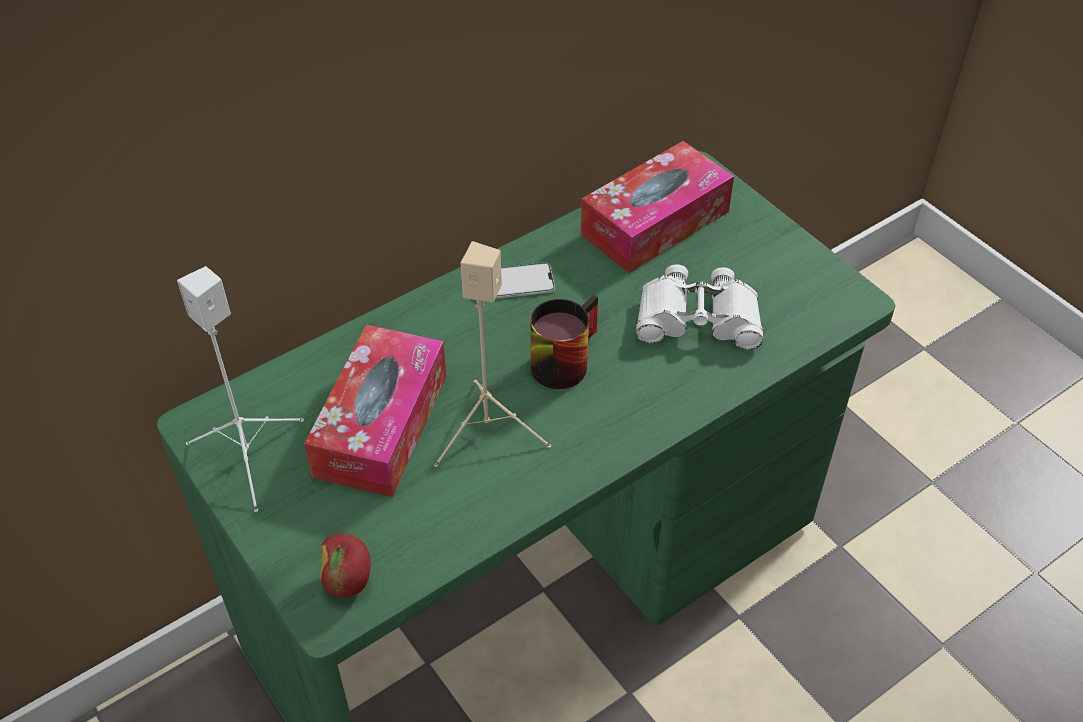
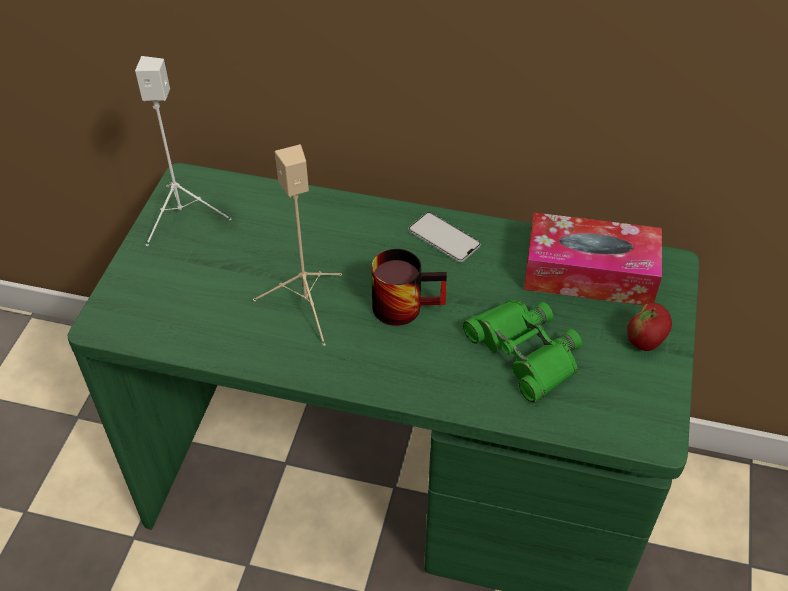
camera: 50 degrees right, 0 degrees up
tissue box [304,324,447,497] -> none
apple [320,534,371,597] -> apple moved to [627,302,672,351]
white binoculars [636,265,763,350] -> green binoculars [463,300,582,403]

